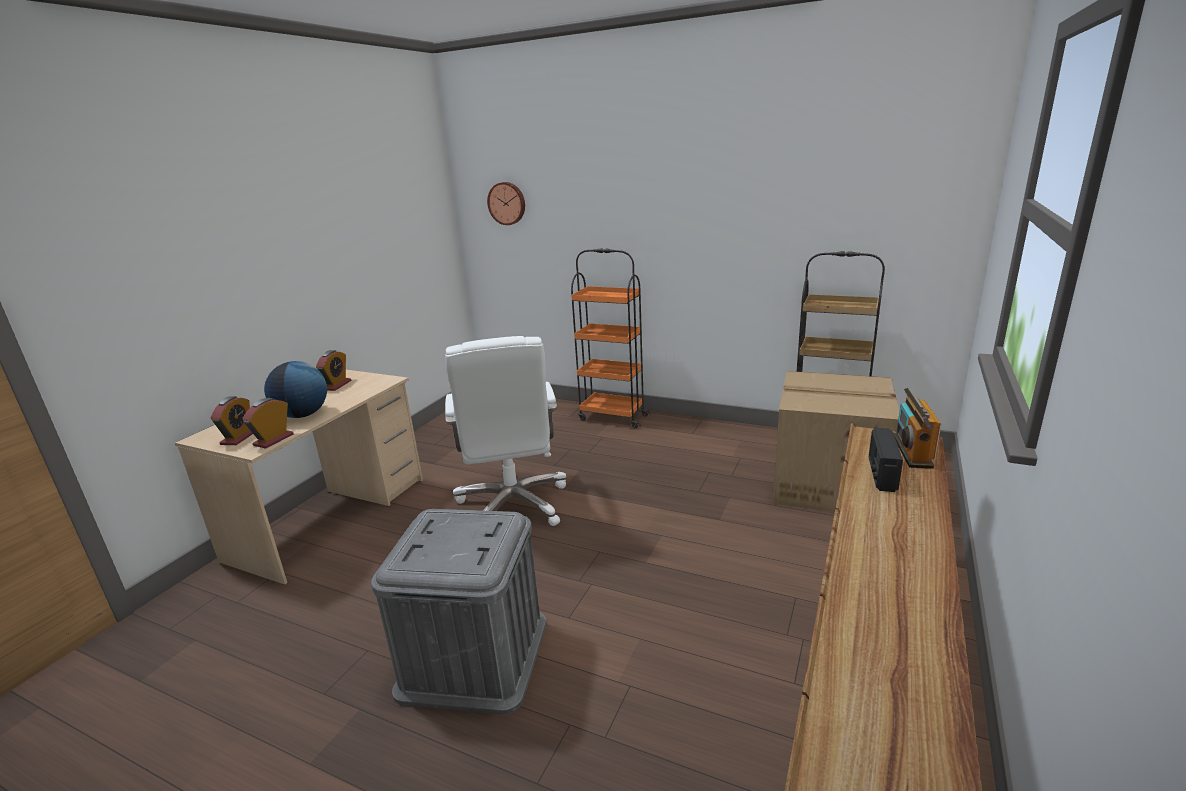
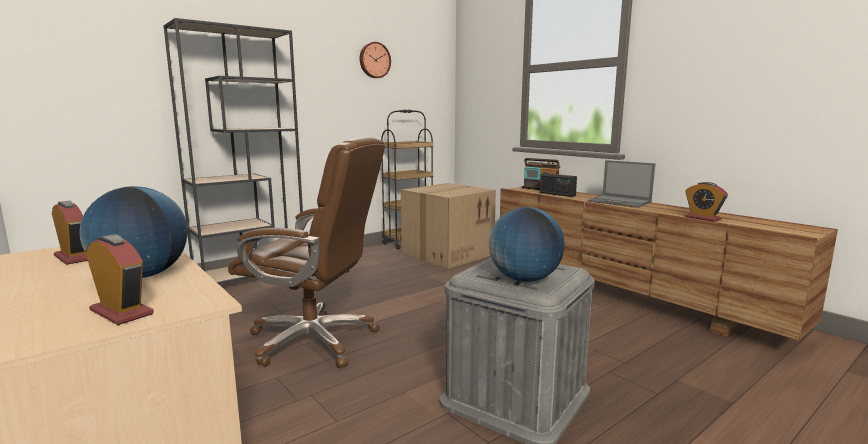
camera: 65 degrees left, 10 degrees down
alarm clock [242,398,294,449] -> alarm clock moved to [685,182,728,222]
white office chair [445,336,566,526] -> brown office chair [228,137,385,368]
wall clock [487,182,525,225] -> wall clock moved to [360,42,391,78]
orange cart [571,248,651,428] -> bookcase [163,18,303,284]
none -> globe [489,207,564,282]
none -> laptop [588,160,655,208]

